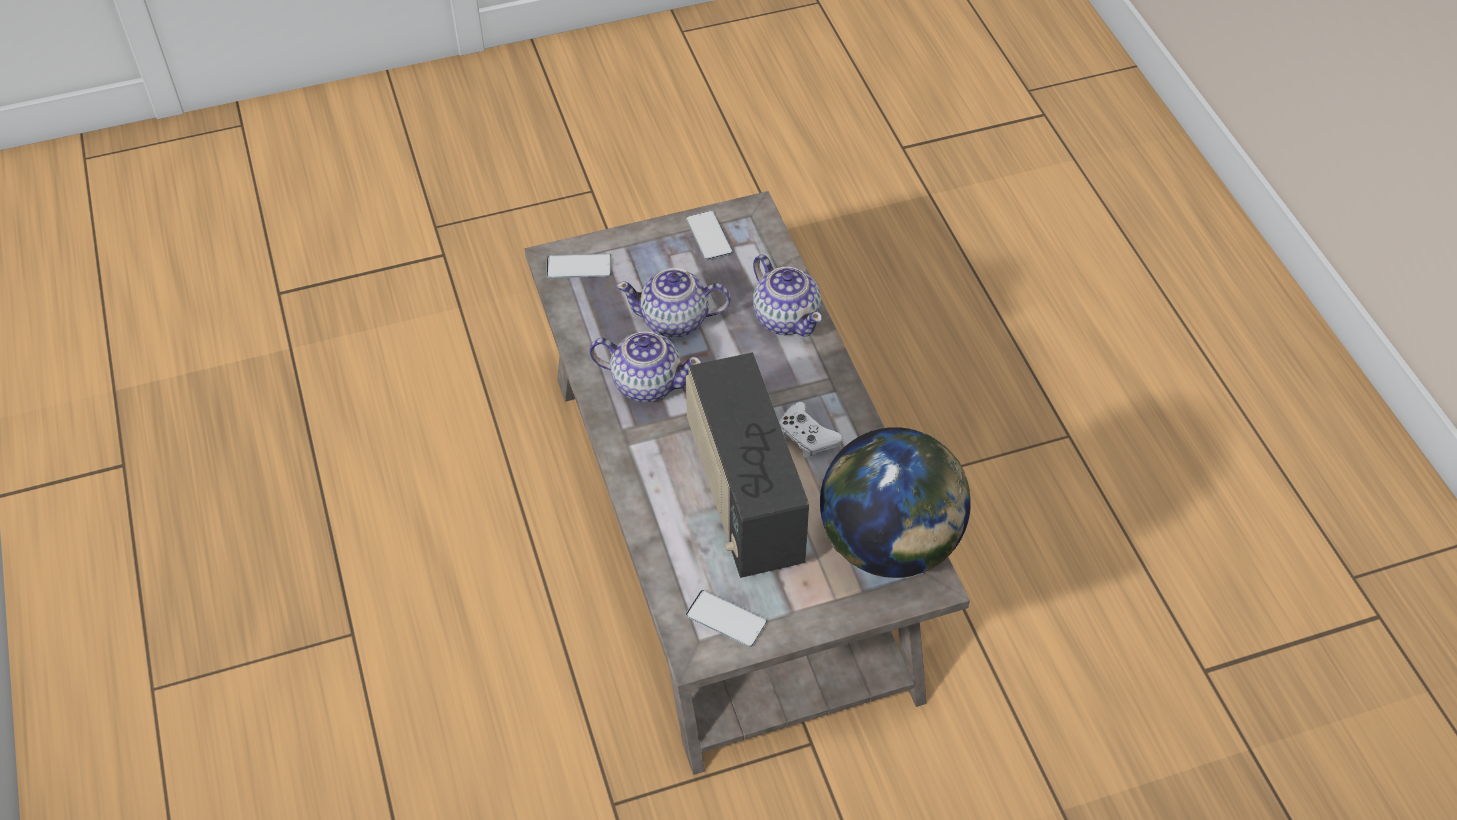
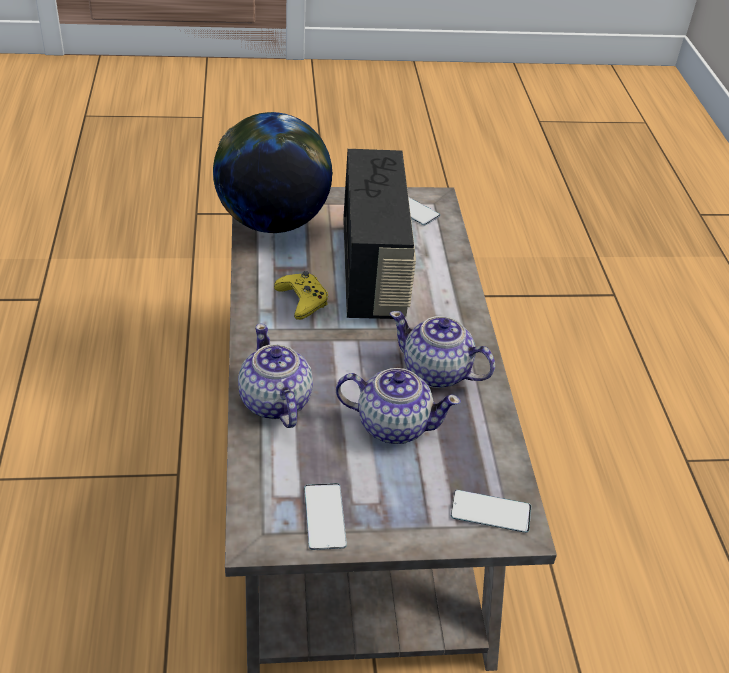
camera: 170 degrees left, 10 degrees down
white game controller [779,402,843,458] -> yellow game controller [274,271,328,320]

